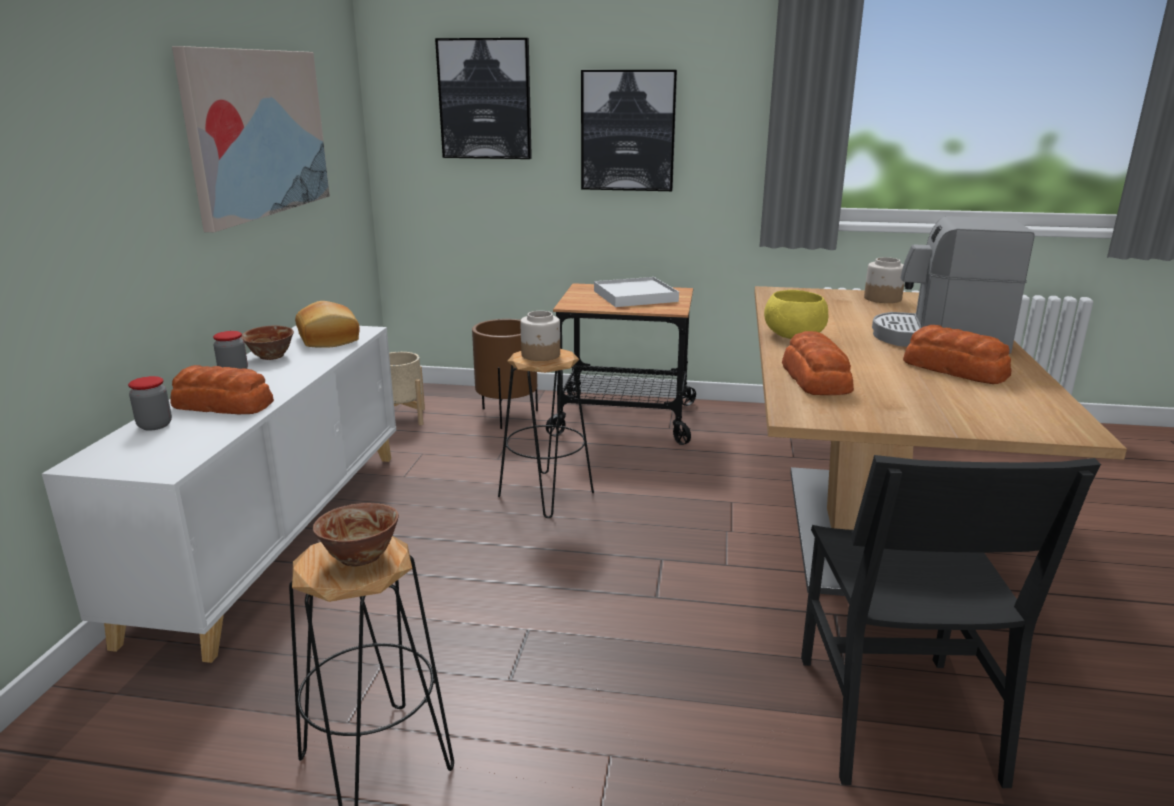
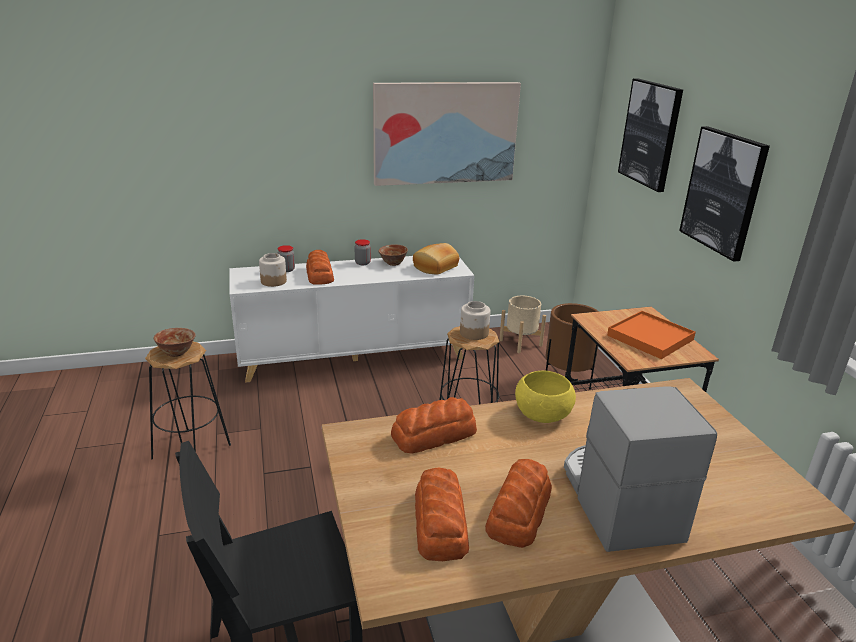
camera: 65 degrees right, 5 degrees up
white tray [594,277,679,307] -> orange tray [607,311,696,359]
jar [864,257,905,303] -> jar moved to [259,253,287,287]
none -> bread [415,468,469,561]

